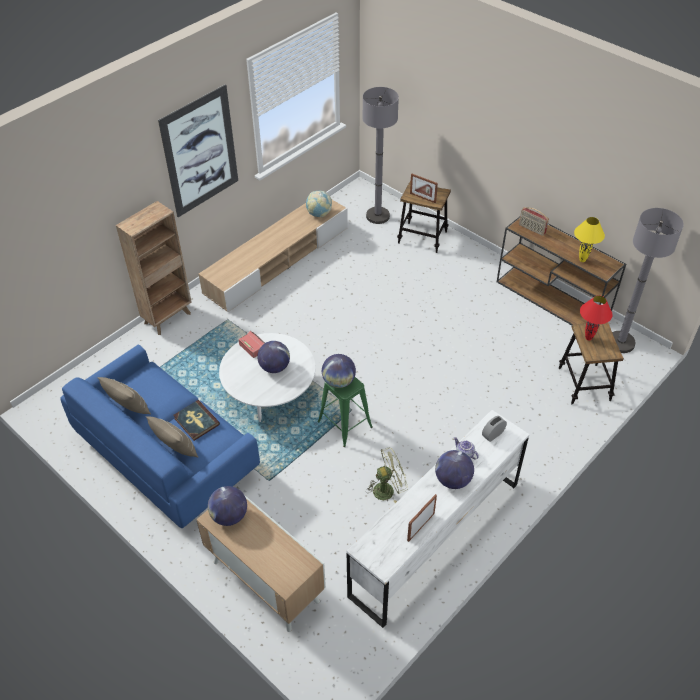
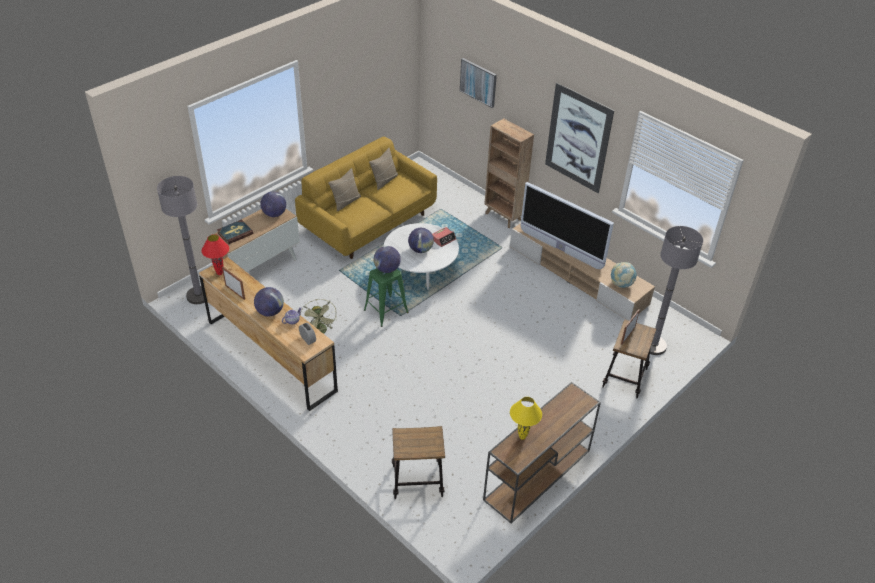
camera: 90 degrees right, 5 degrees down
blue sofa [60,344,260,528] -> yellow sofa [295,137,437,259]
book [173,400,220,441] -> book moved to [217,219,253,245]
white dresser [347,410,529,628] -> brown dresser [199,257,338,411]
radio [519,207,549,236] -> none
red table lamp [580,295,613,341] -> red table lamp moved to [202,234,229,275]
grey floor lamp [612,208,684,353] -> grey floor lamp moved to [157,176,205,304]
none -> picture [460,58,497,108]
none -> television [521,182,614,269]

